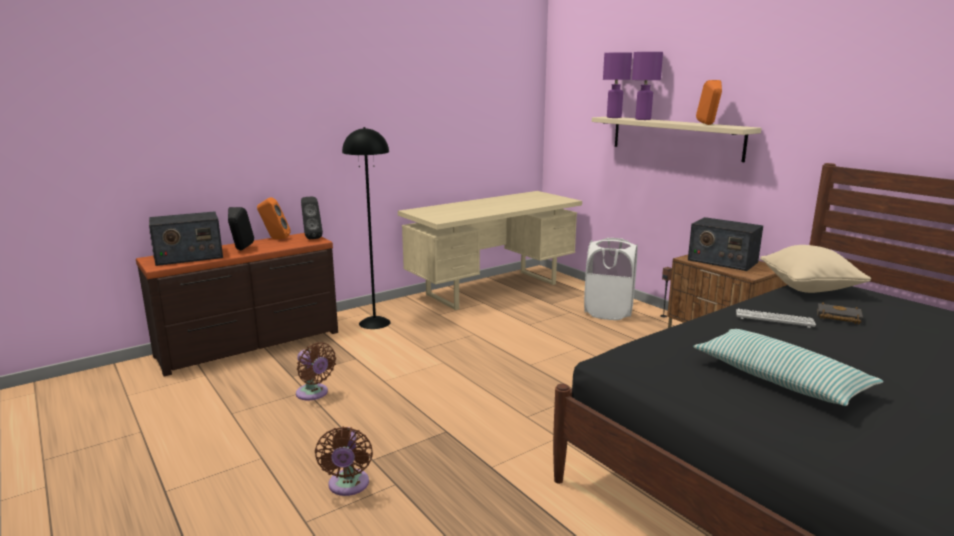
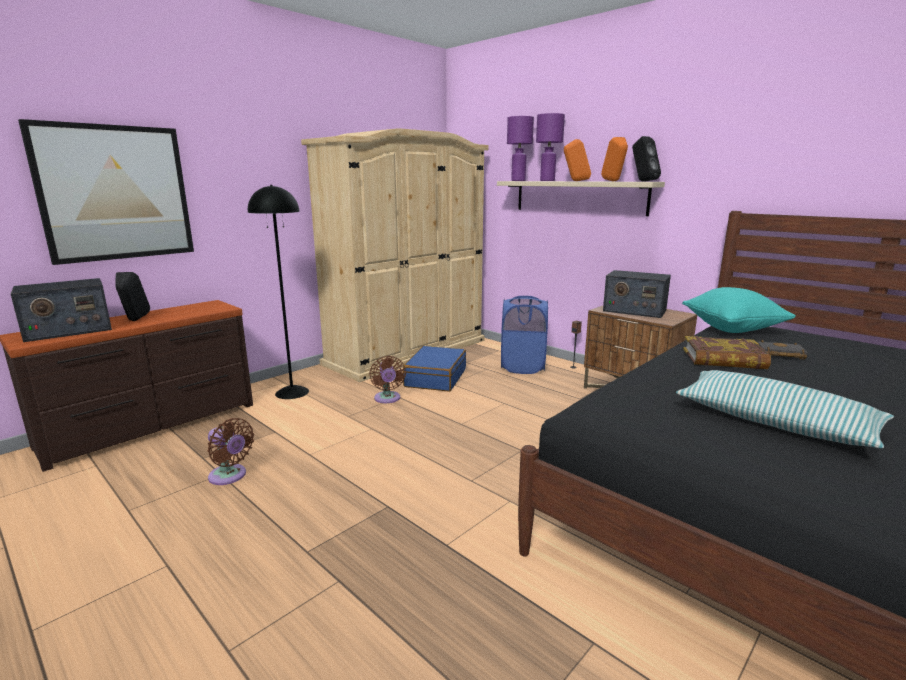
camera: 10 degrees left, 0 degrees up
orange speaker [257,197,291,239] -> orange speaker moved to [564,139,591,181]
black speaker [301,197,323,239] -> black speaker moved to [632,136,661,182]
brown fan [315,426,373,496] -> brown fan moved to [369,356,406,403]
beige desk [398,191,582,310] -> beige wardrobe [301,128,488,382]
white laundry basket [584,238,638,320] -> blue laundry basket [501,296,548,374]
keyboard [736,309,816,328] -> book [683,336,771,369]
beige pillow [760,245,871,293] -> turquoise pillow [682,287,796,333]
none -> picture [18,119,194,265]
none -> blue suitcase [403,346,466,392]

